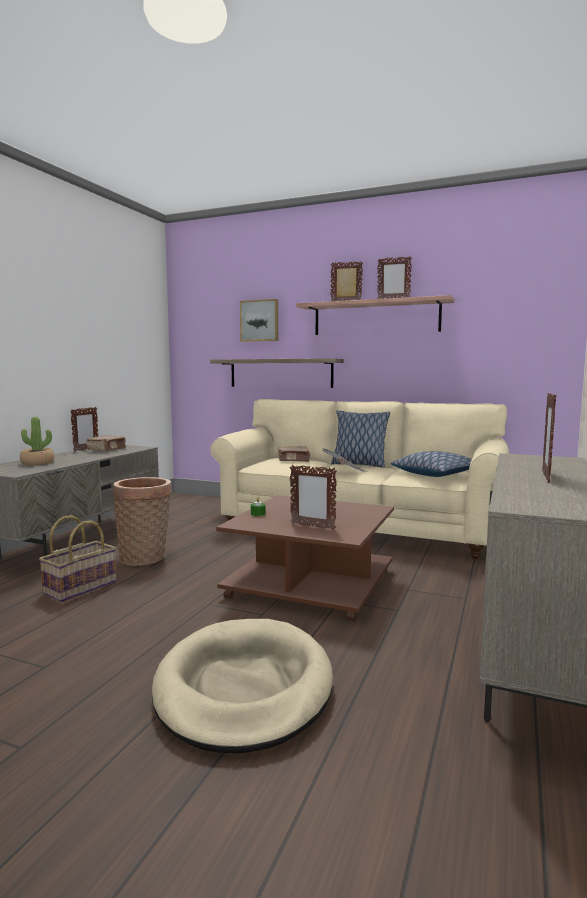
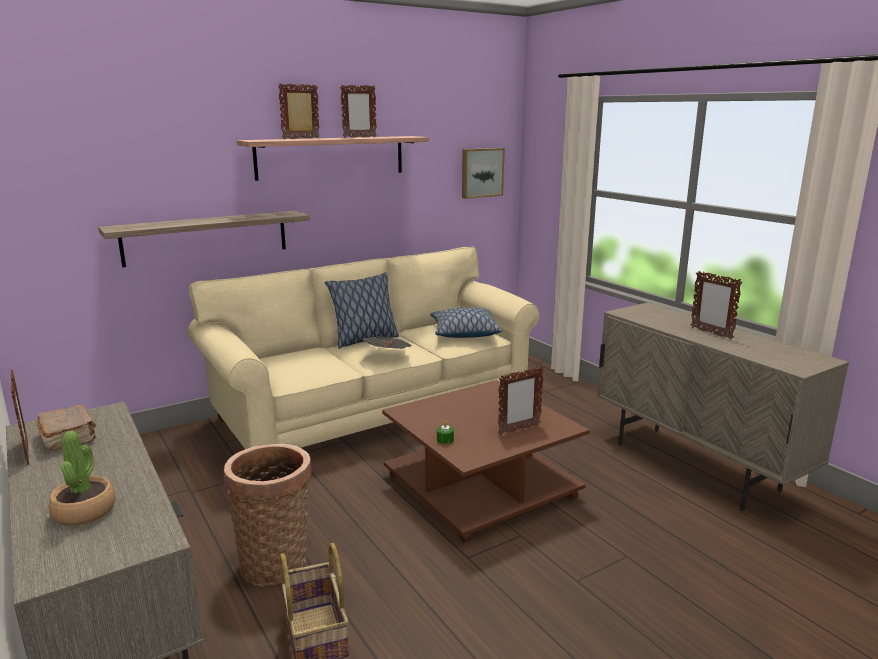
camera: 55 degrees left, 10 degrees up
beige dog bed [152,619,333,753] -> none
picture [240,299,278,342] -> picture moved to [462,148,505,199]
brown book [278,446,310,462] -> none

